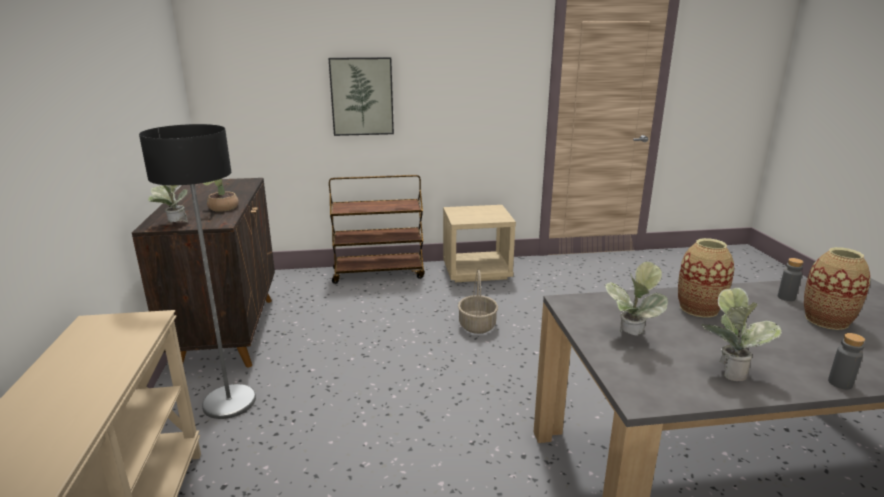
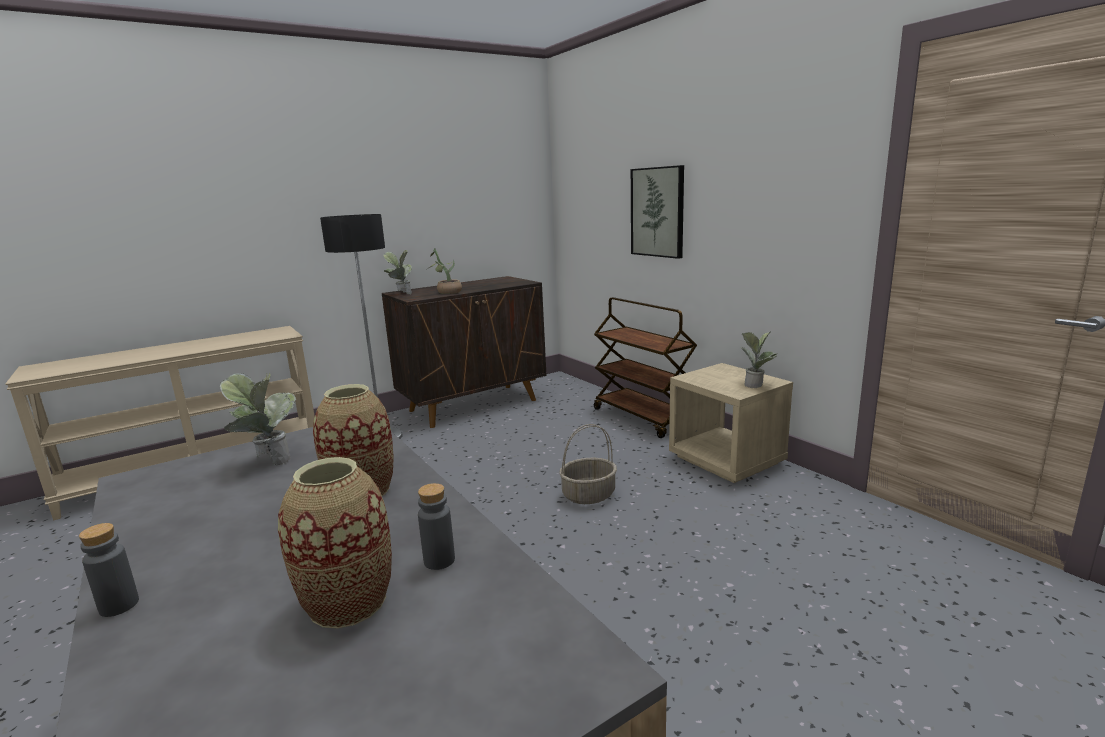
camera: 65 degrees right, 5 degrees down
potted plant [701,288,782,381] -> potted plant moved to [742,331,777,388]

